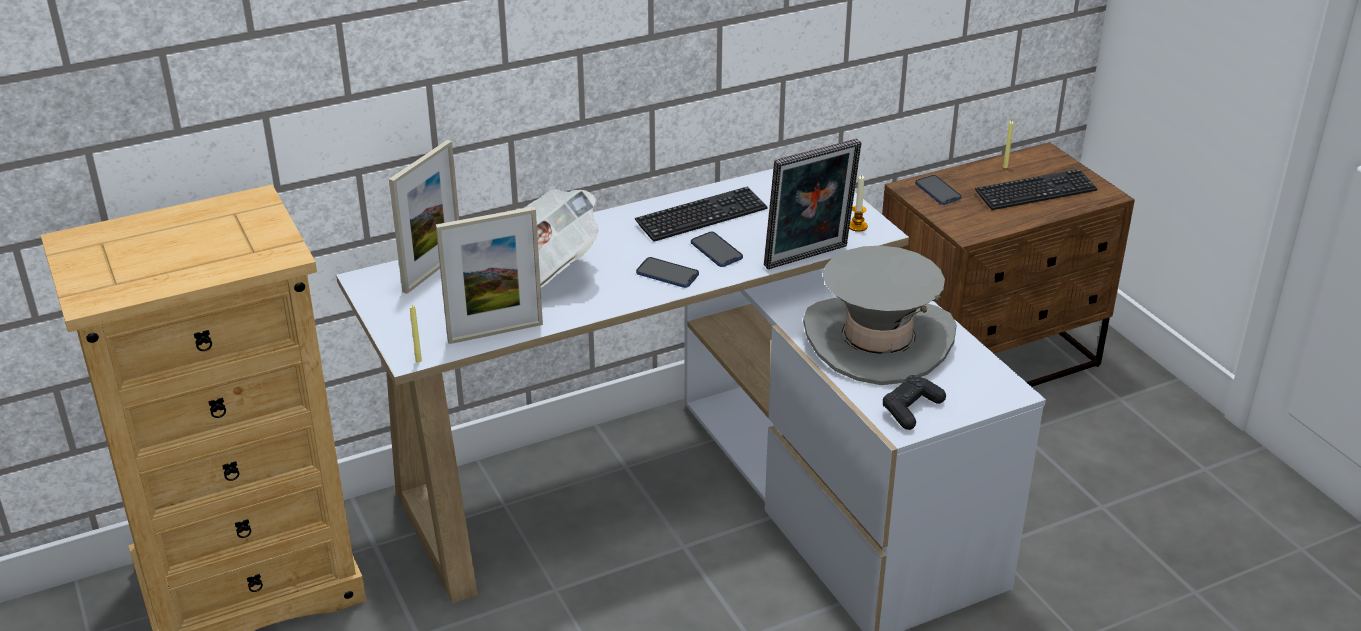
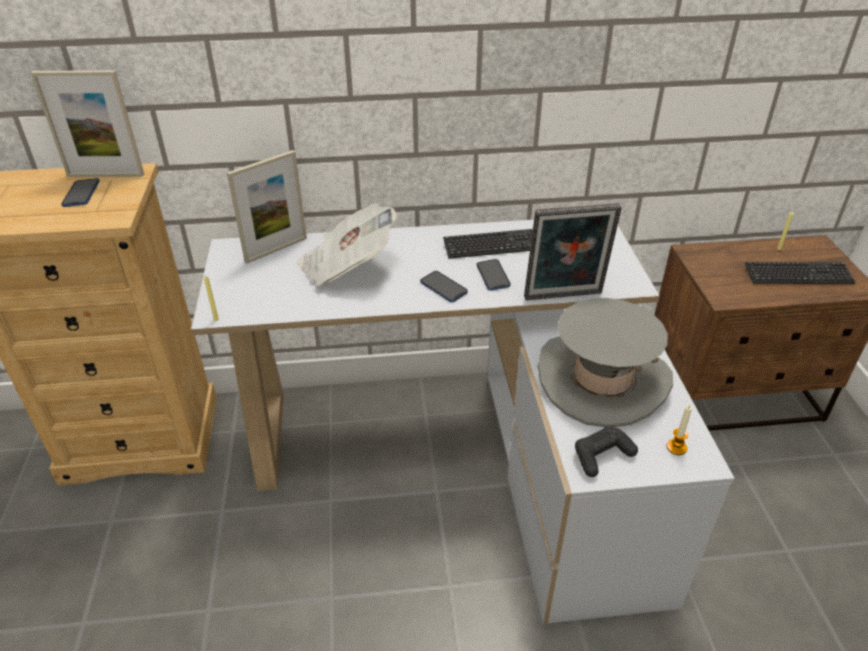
camera: 20 degrees right, 5 degrees up
picture frame [436,207,543,344] -> picture frame moved to [31,70,144,177]
candle [849,175,868,232] -> candle moved to [667,405,692,455]
phone [915,175,962,205] -> phone moved to [61,178,100,207]

